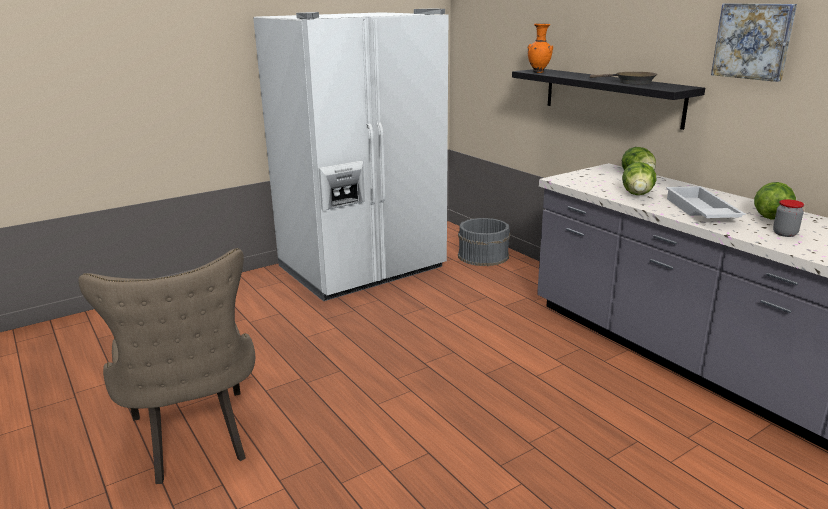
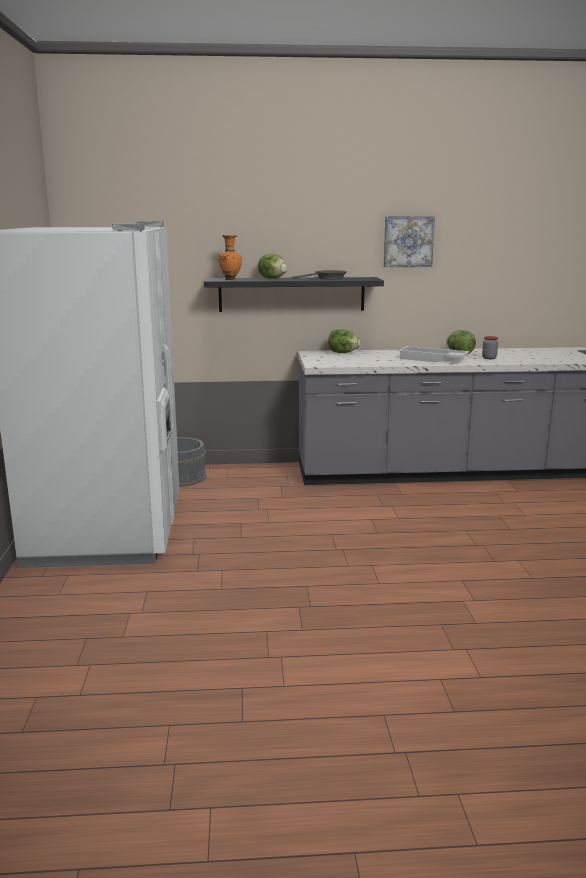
camera: 60 degrees left, 5 degrees down
beige chair [78,248,255,484] -> none
lettuce [622,162,657,195] -> lettuce moved to [258,254,287,279]

